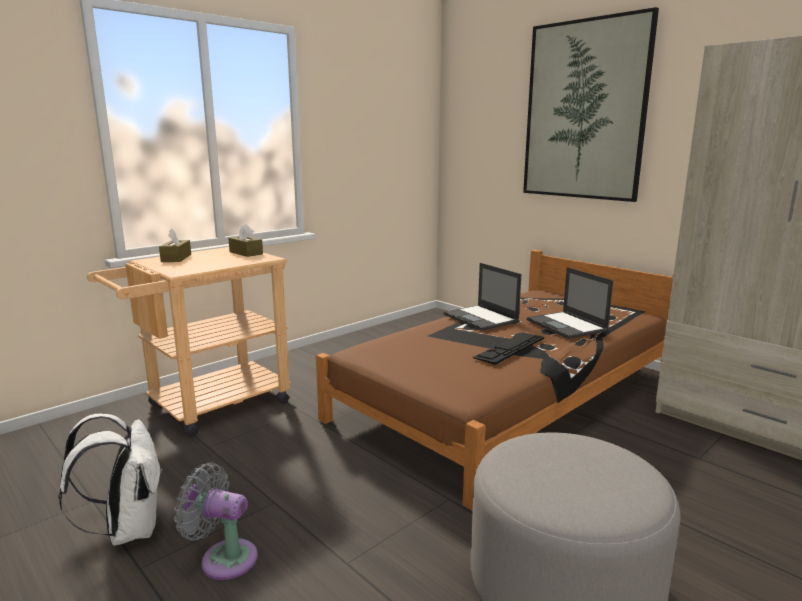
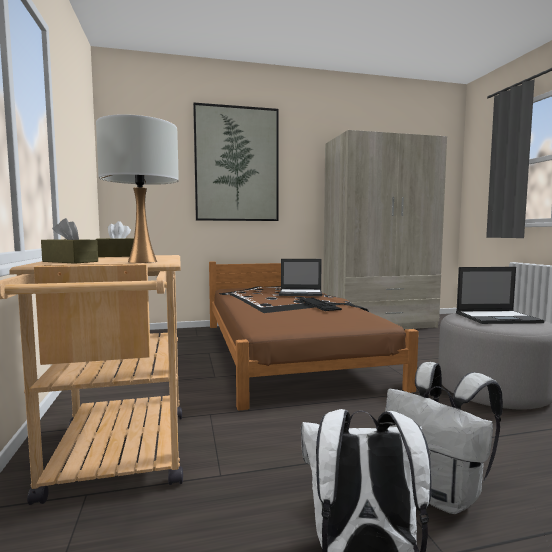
camera: 60 degrees left, 10 degrees down
grey fan [174,463,258,580] -> white backpack [385,362,503,514]
laptop [444,263,522,331] -> laptop moved to [456,267,545,324]
none -> white table lamp [96,114,179,263]

